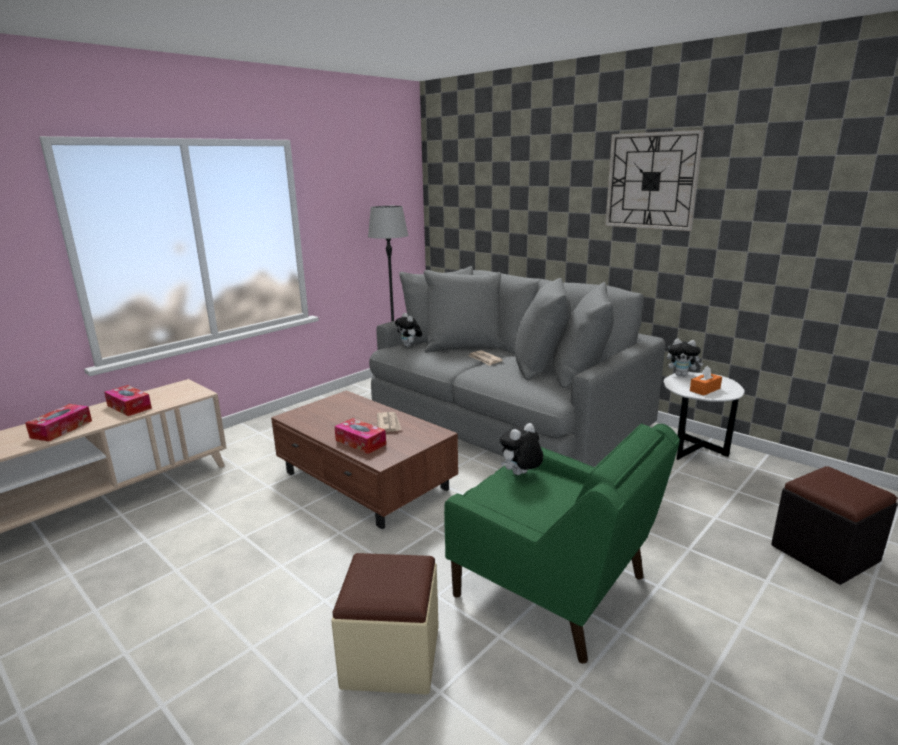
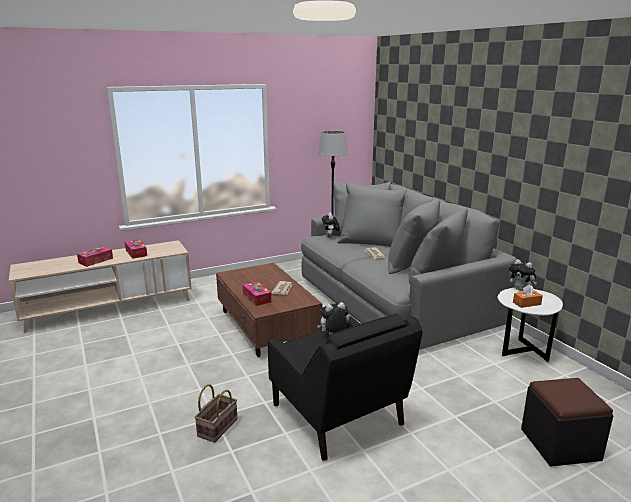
camera: 20 degrees right, 0 degrees up
beige ottoman [331,553,439,695] -> basket [195,384,238,443]
green armchair [444,423,680,664] -> black armchair [268,314,423,461]
wall clock [605,130,704,231] -> none

